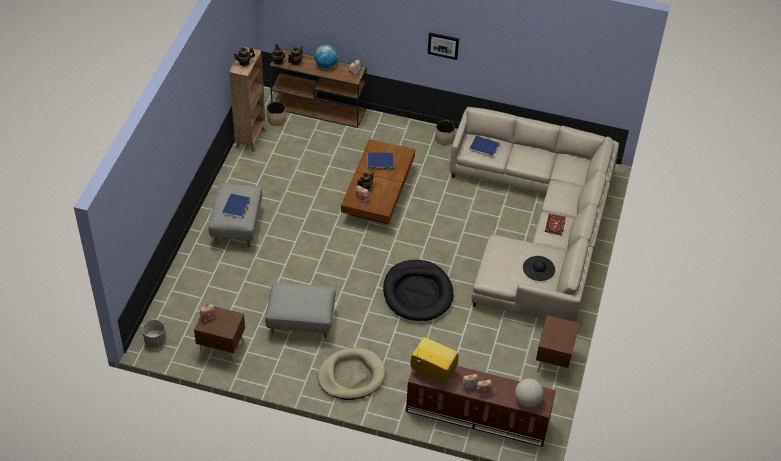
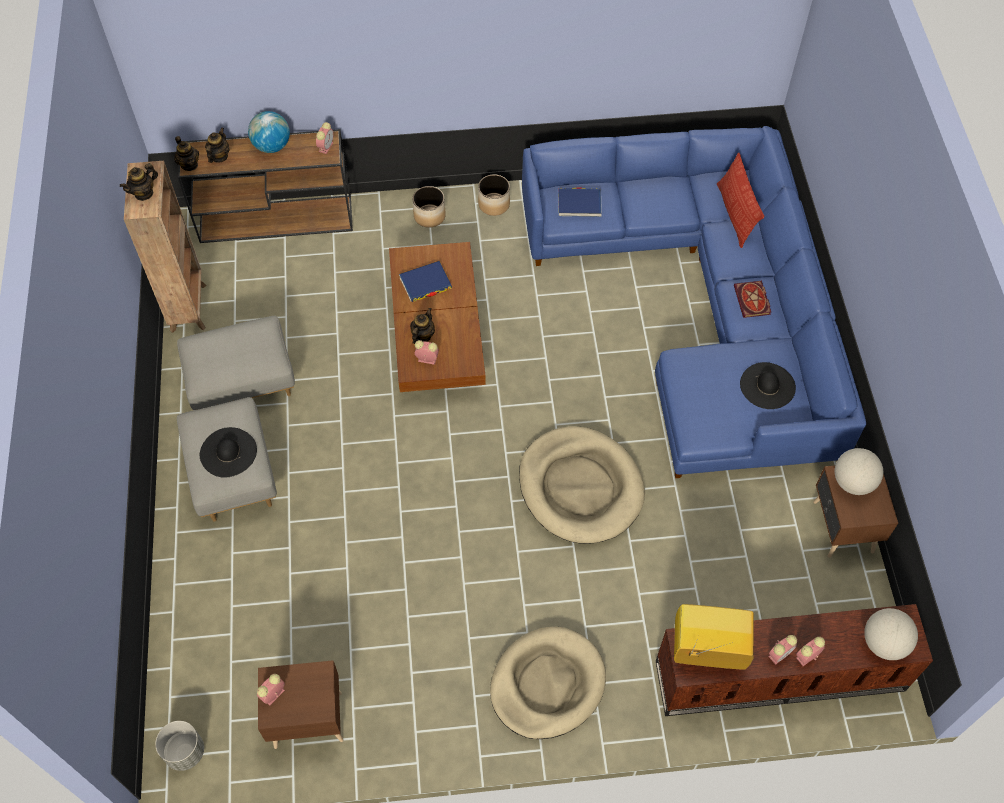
camera: 20 degrees left, 10 degrees up
blue book [222,194,251,218] -> black hat [200,427,257,478]
grey ottoman [265,282,335,338] -> grey ottoman moved to [177,316,295,410]
planter [267,101,286,126] -> planter moved to [413,186,446,228]
black dog bed [383,260,453,321] -> beige dog bed [519,426,645,544]
picture [428,32,459,60] -> none
beige sofa [450,107,619,322] -> blue sofa [522,126,866,478]
none -> pillow [717,153,765,248]
none -> globe [835,448,883,495]

